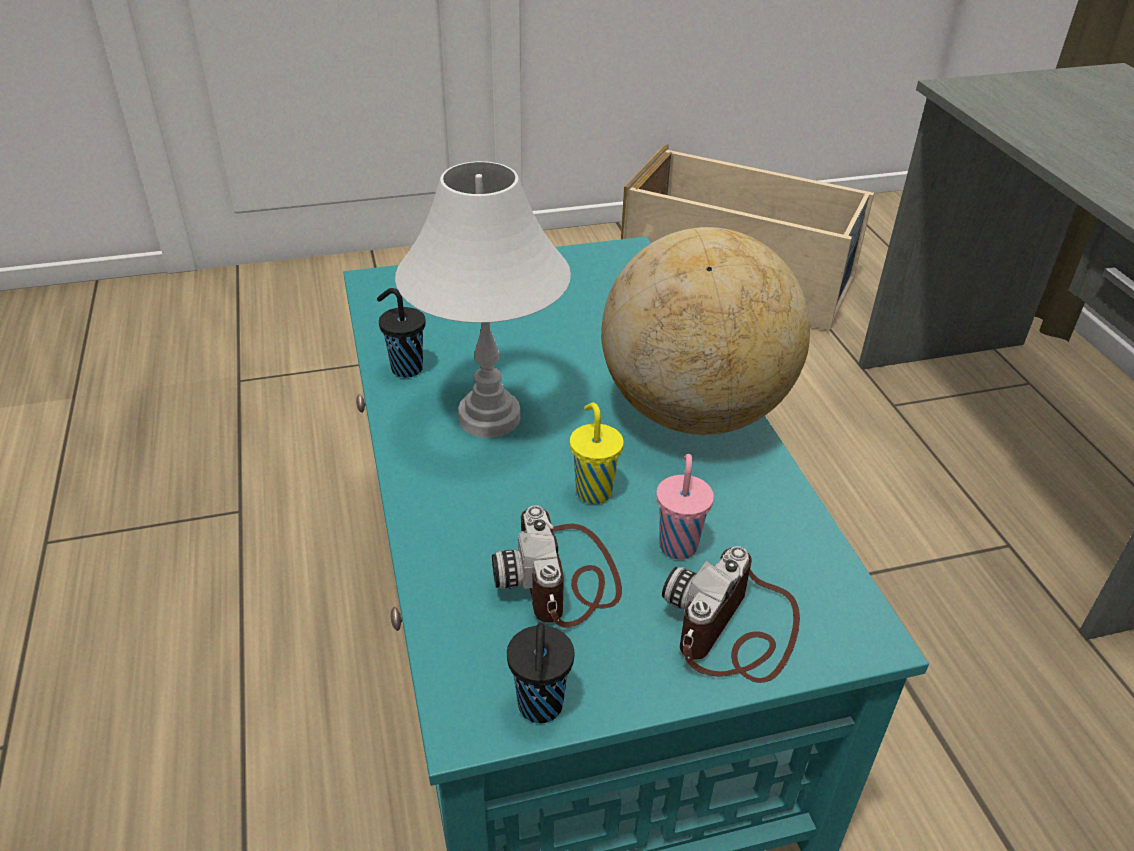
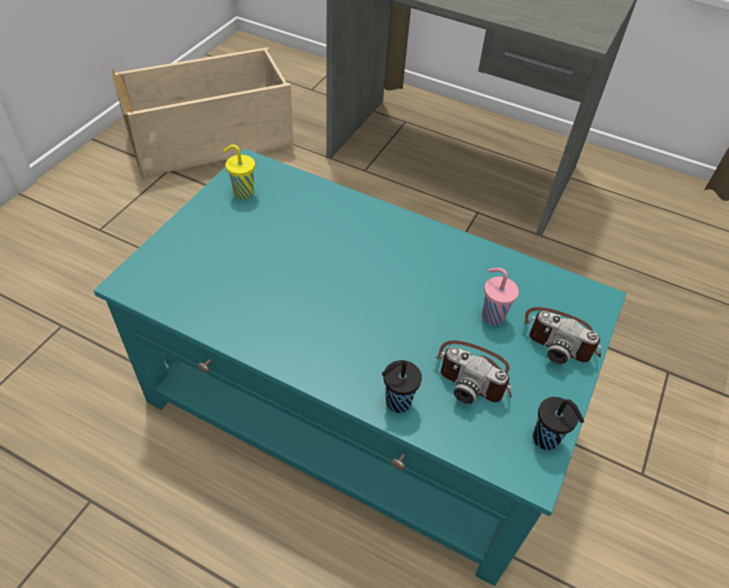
camera: 50 degrees left, 10 degrees up
black cup [377,288,426,378] -> black cup moved to [382,360,422,413]
white table lamp [395,161,571,438] -> none
yellow cup [570,403,624,504] -> yellow cup moved to [223,144,255,199]
globe [601,227,810,435] -> none
camera [662,546,800,683] -> camera turned 45 degrees counterclockwise [524,307,602,364]

